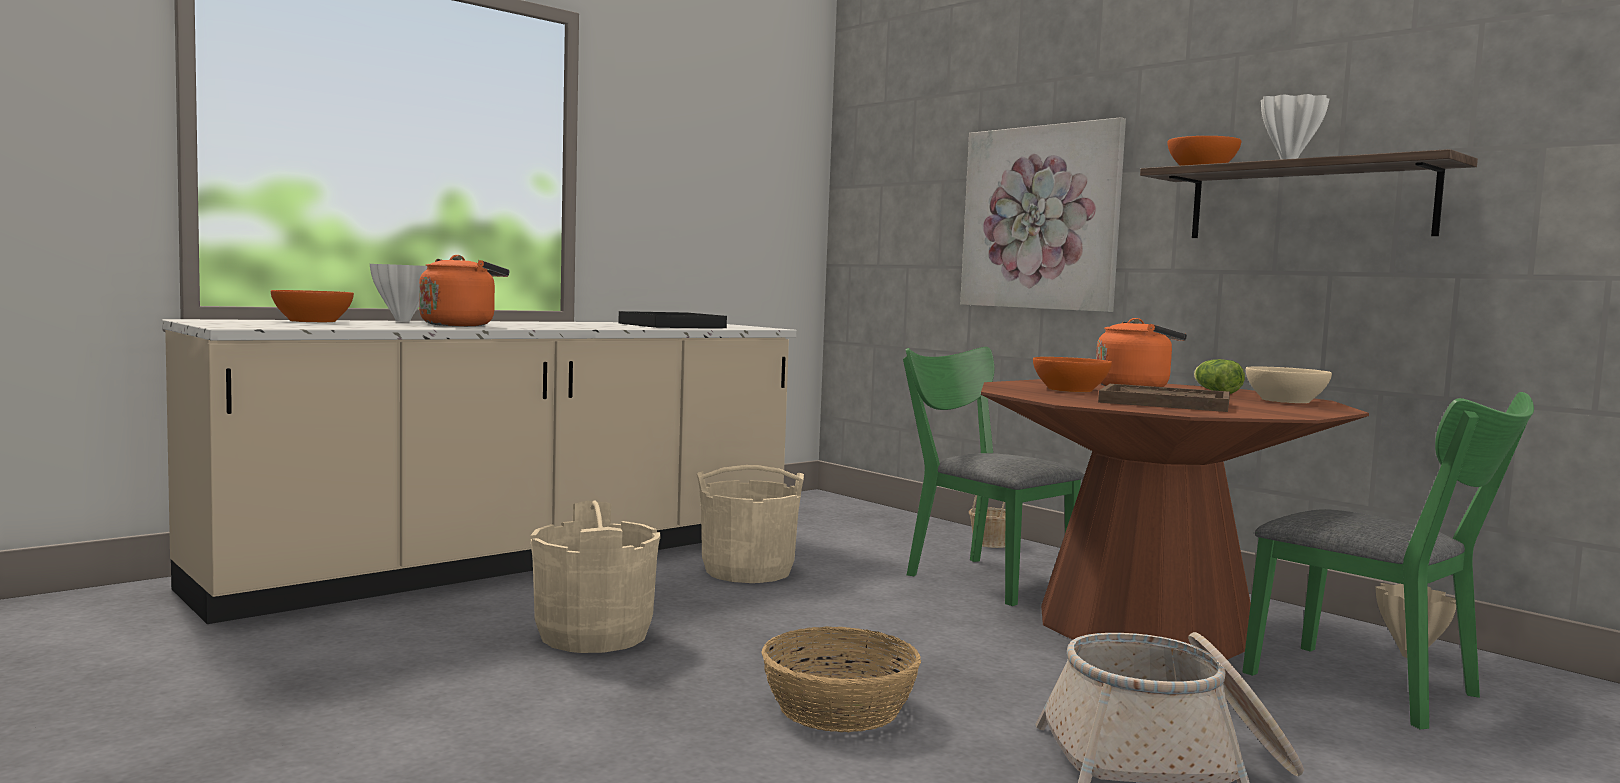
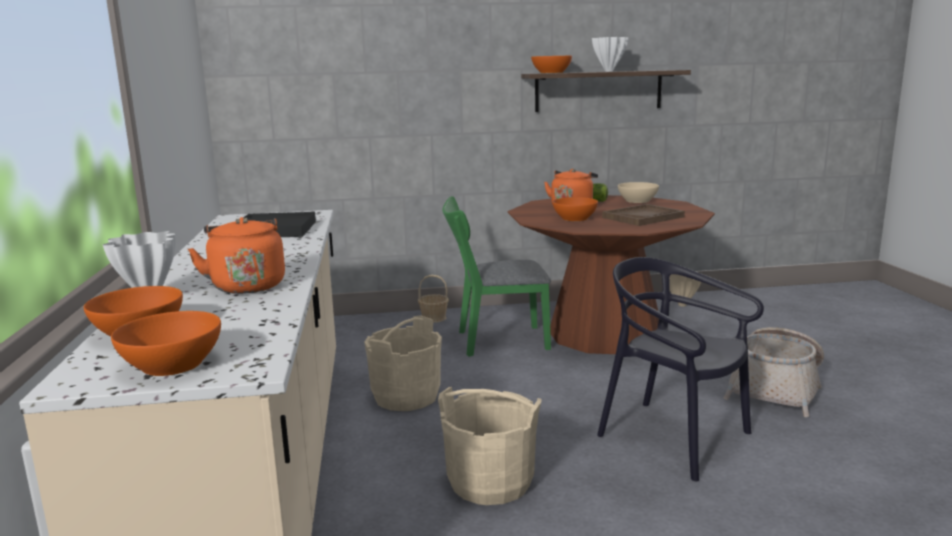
camera: 55 degrees left, 10 degrees up
basket [761,626,922,732] -> black chair [597,257,764,481]
picture [960,117,1126,312] -> none
green chair [1242,392,1534,729] -> none
none -> orange bowl [111,311,221,376]

